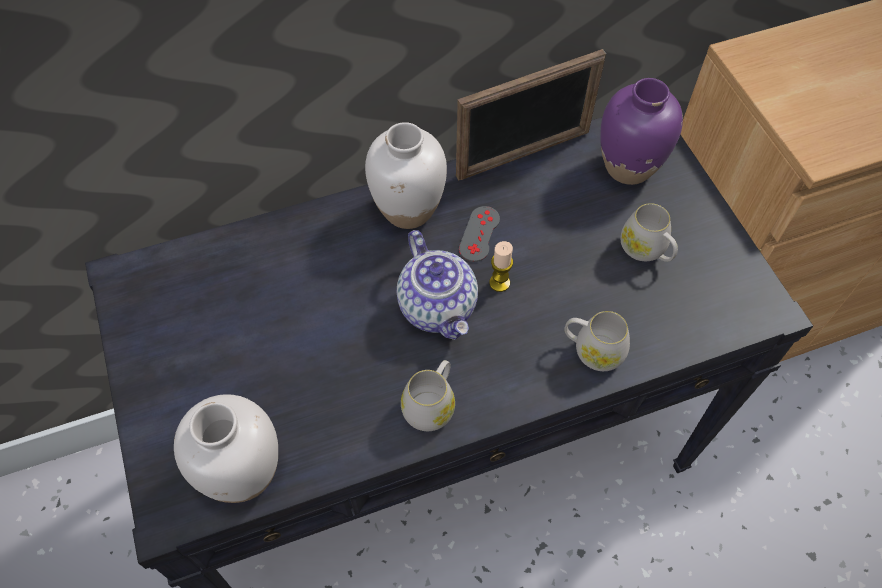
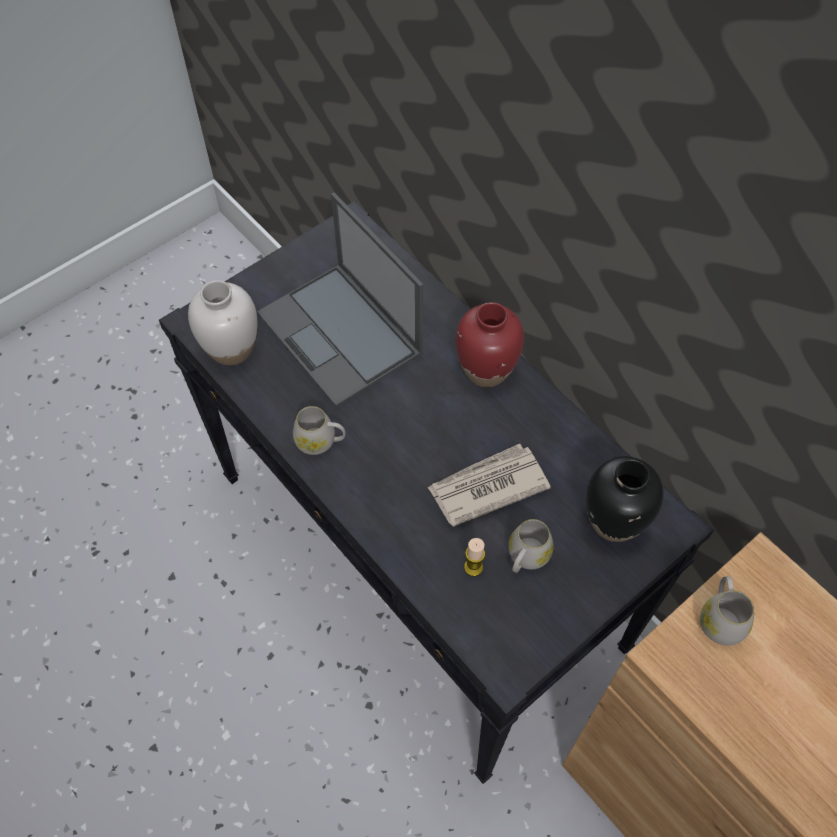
camera: 70 degrees right, 0 degrees up
white vase [365,122,447,229] -> red vase [456,302,524,387]
teapot [397,230,478,340] -> none
picture frame [456,49,606,180] -> none
grey game controller [459,206,500,262] -> none
candle [489,241,513,292] -> candle moved to [464,538,485,577]
white mug [564,311,630,371] -> white mug moved to [700,576,754,645]
purple vase [600,78,683,185] -> black vase [586,456,664,542]
none -> laptop [257,192,423,407]
none -> newspaper [427,444,551,527]

